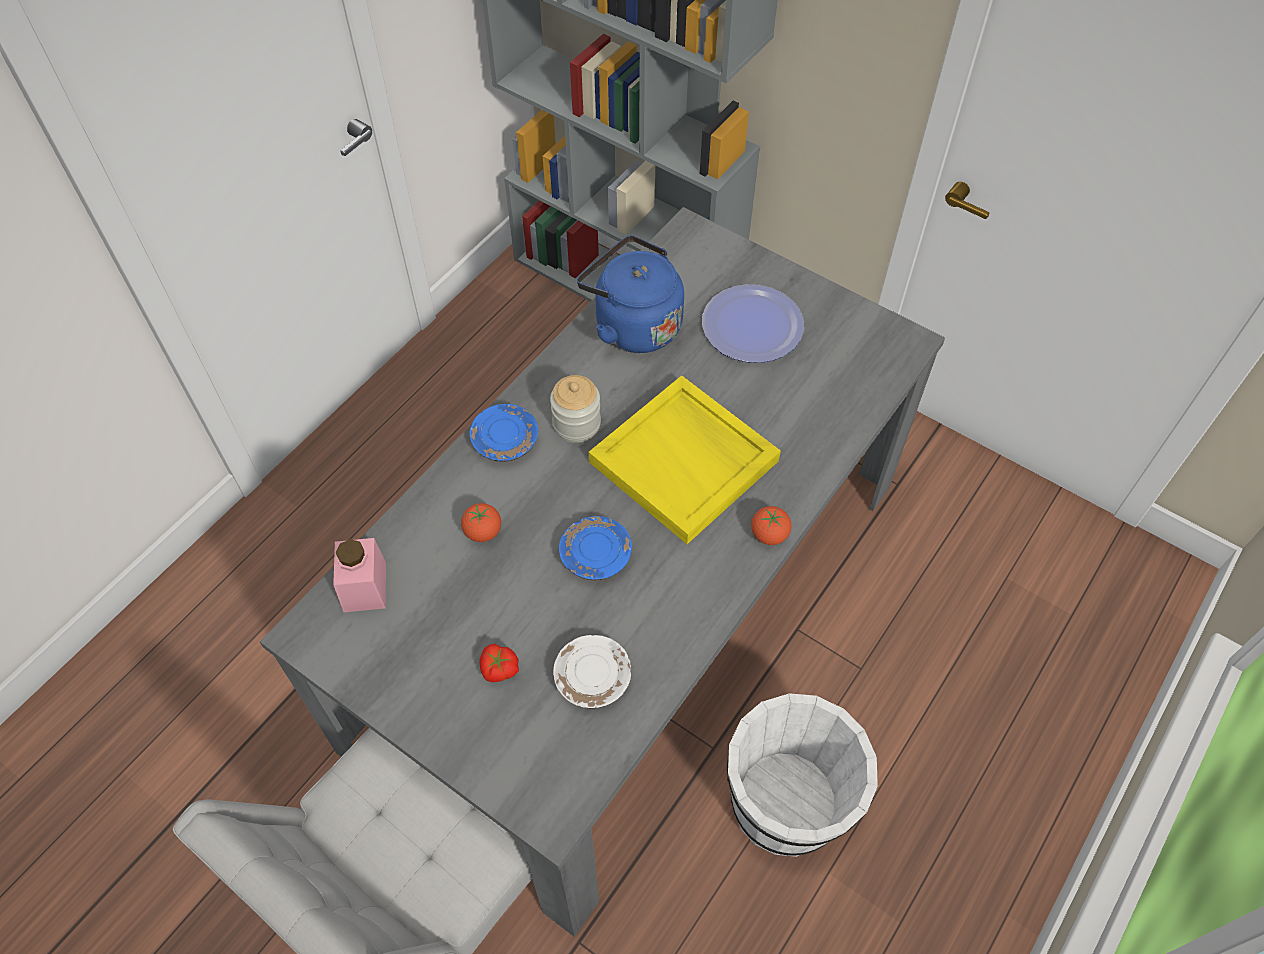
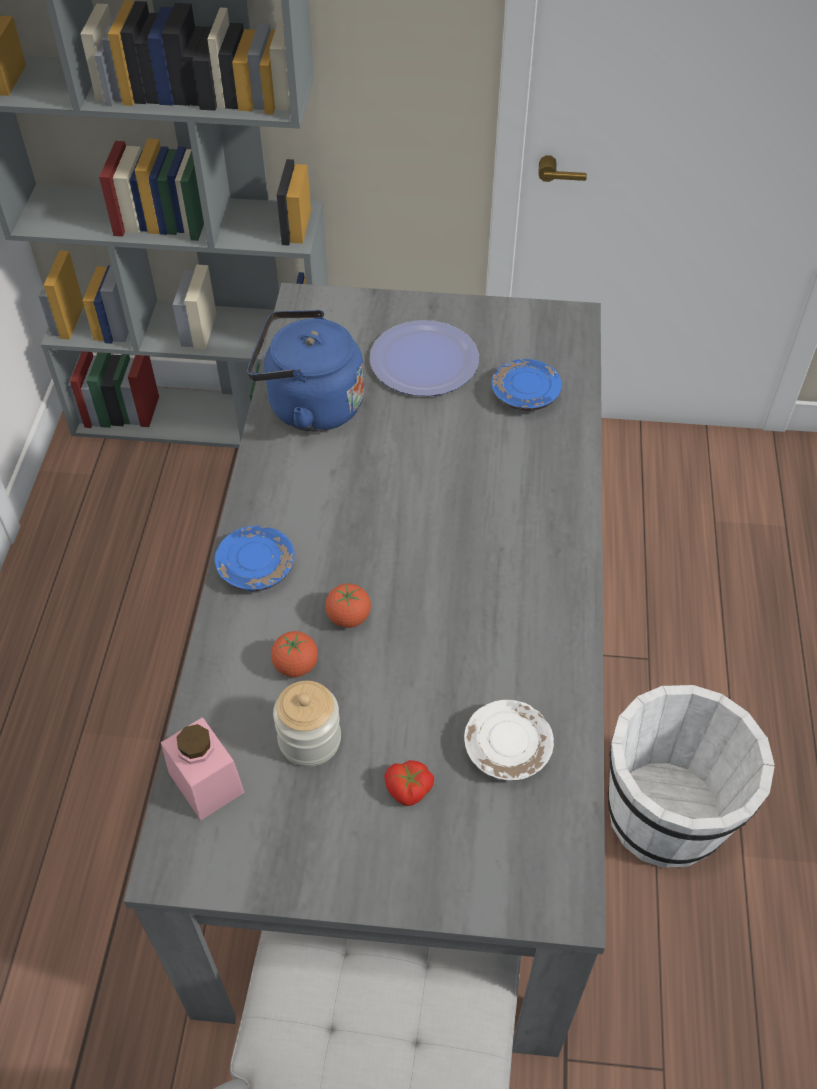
camera: 30 degrees left, 5 degrees down
jar [550,375,601,443] -> jar moved to [273,681,341,767]
blue plate [559,516,632,580] -> blue plate moved to [491,359,562,411]
yellow tray [589,375,781,544] -> none
tomato [751,506,791,545] -> tomato moved to [325,584,371,628]

